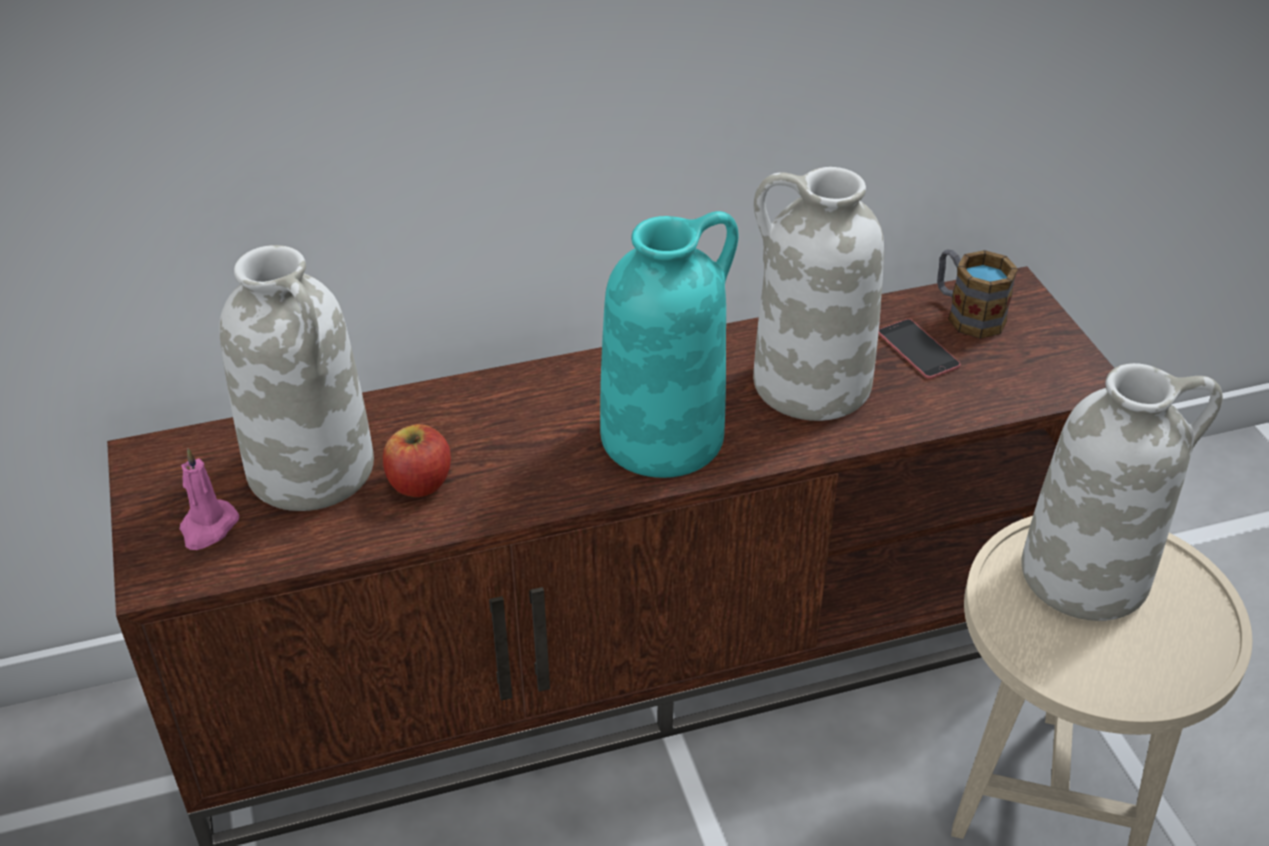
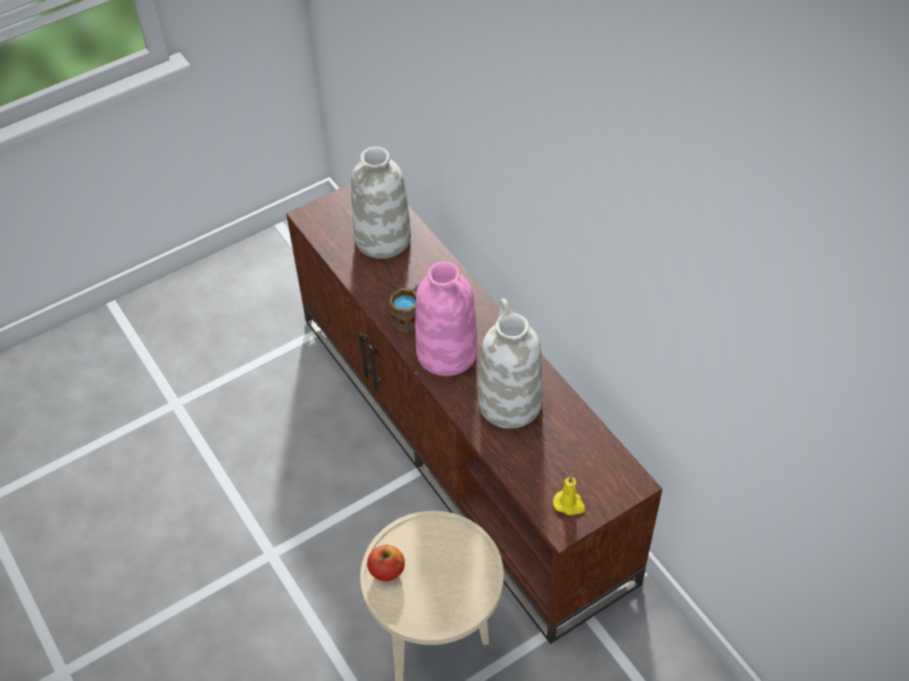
camera: 75 degrees right, 10 degrees up
pink candle [179,448,239,550] -> none
apple [383,424,451,497] -> apple moved to [367,545,405,581]
turquoise vase [600,211,739,478] -> pink vase [415,262,477,376]
phone [878,319,961,379] -> none
mug [937,250,1018,339] -> mug moved to [389,284,419,334]
white vase [1021,363,1223,621] -> none
none -> yellow candle [553,475,585,515]

